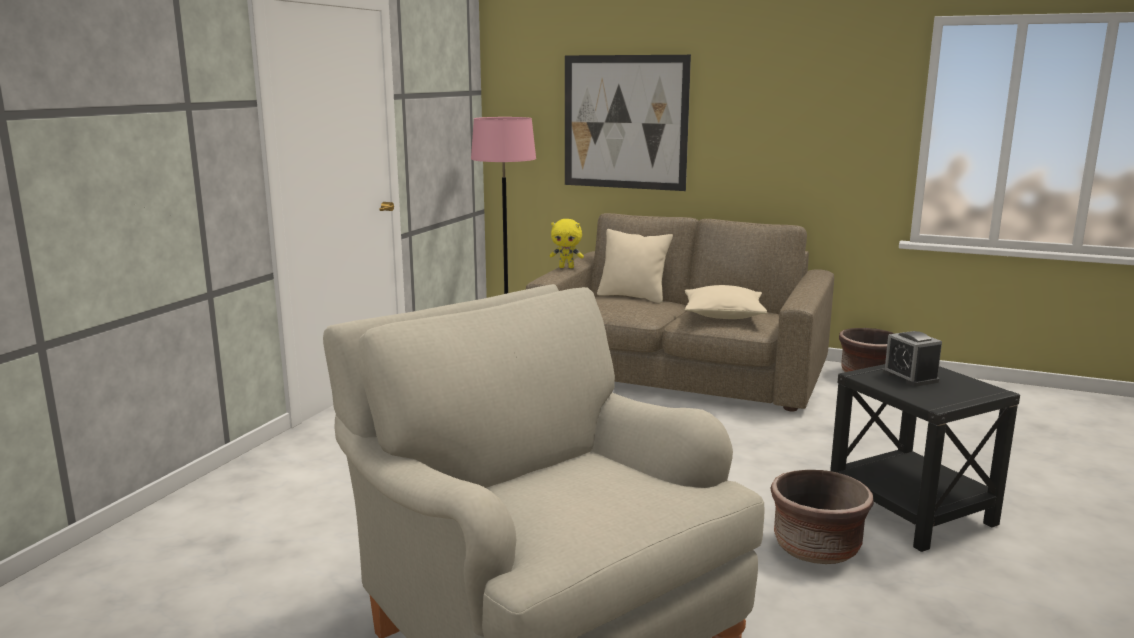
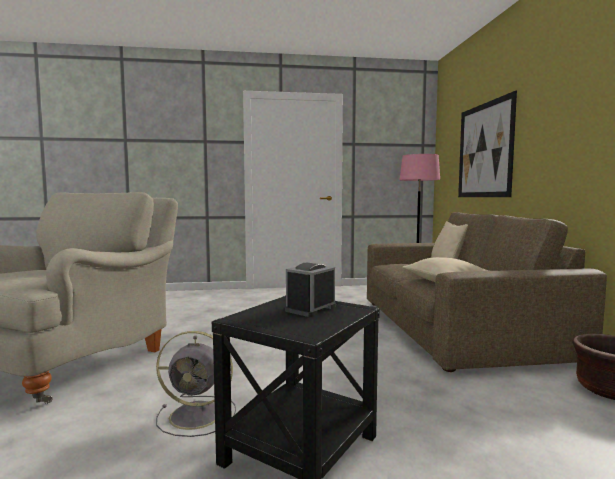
camera: 60 degrees right, 10 degrees down
yellow plush toy [549,219,584,268] -> none
brown planter [770,470,874,564] -> grey fan [156,331,236,437]

